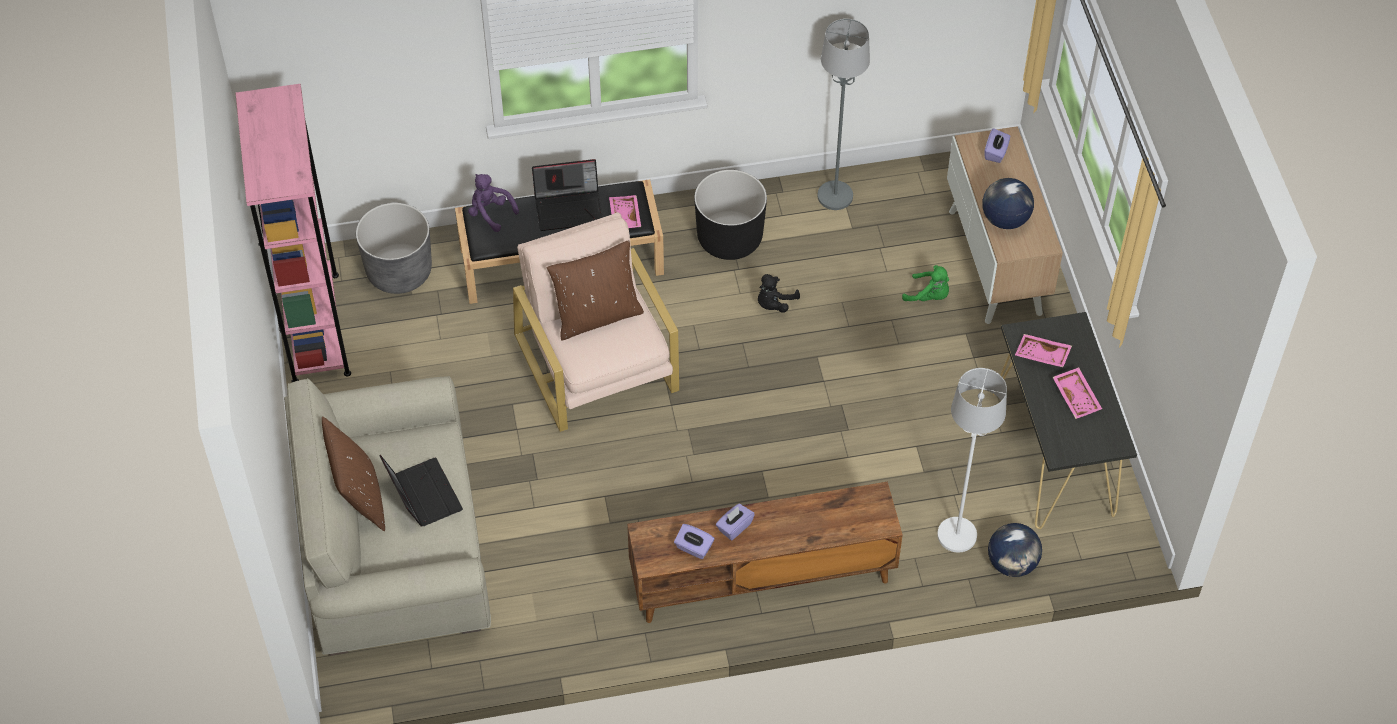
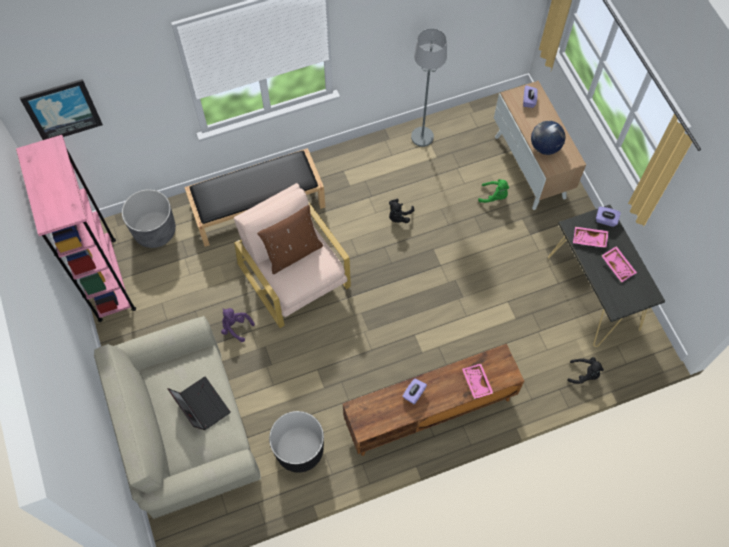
camera: 10 degrees left, 10 degrees up
brown pillow [322,416,385,531] -> none
purple plush toy [468,174,519,232] -> purple plush toy moved to [221,308,255,342]
laptop [532,159,603,231] -> none
pink tray [609,195,641,228] -> pink tray moved to [462,364,493,399]
purple tissue box [674,524,714,559] -> purple tissue box moved to [596,207,621,227]
black planter [694,170,767,260] -> black planter moved to [269,411,324,473]
white floor lamp [937,368,1007,552] -> none
globe [988,523,1042,577] -> black plush toy [567,357,604,384]
none -> picture [20,79,103,140]

